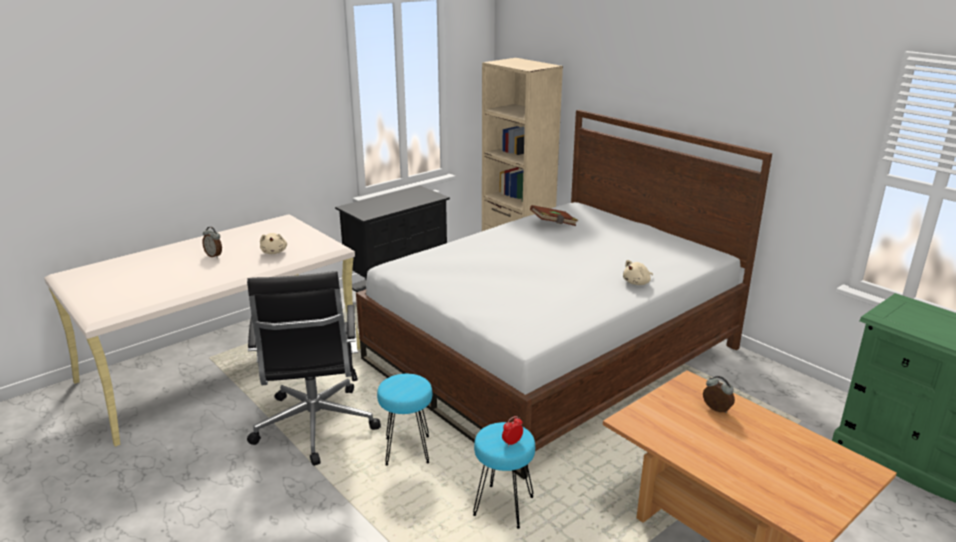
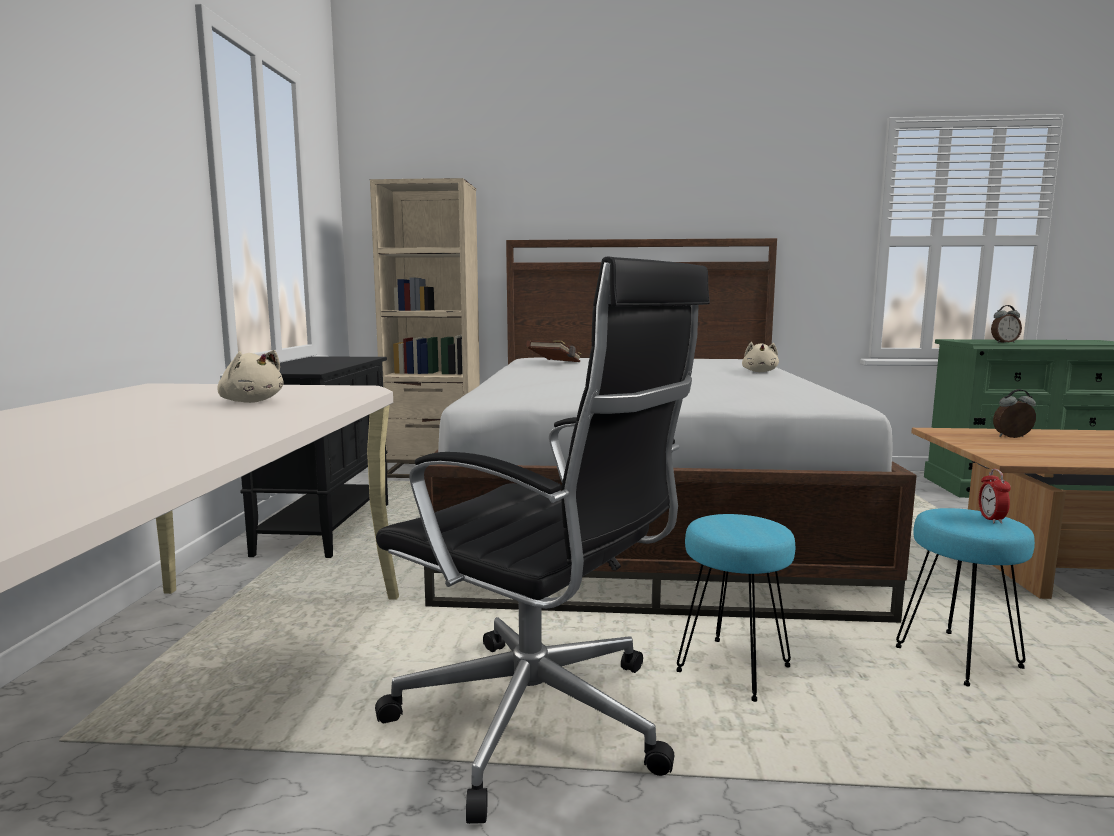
camera: 45 degrees left, 15 degrees down
alarm clock [202,227,222,258] -> alarm clock moved to [991,305,1022,343]

